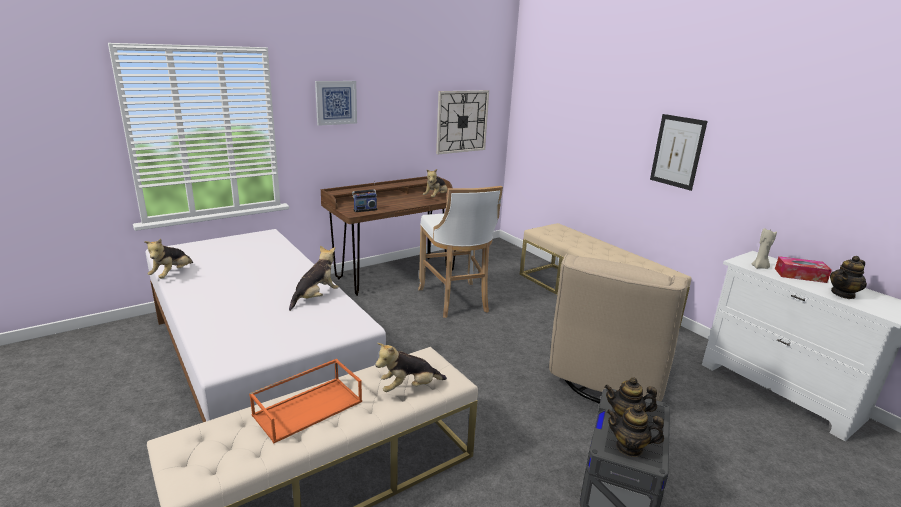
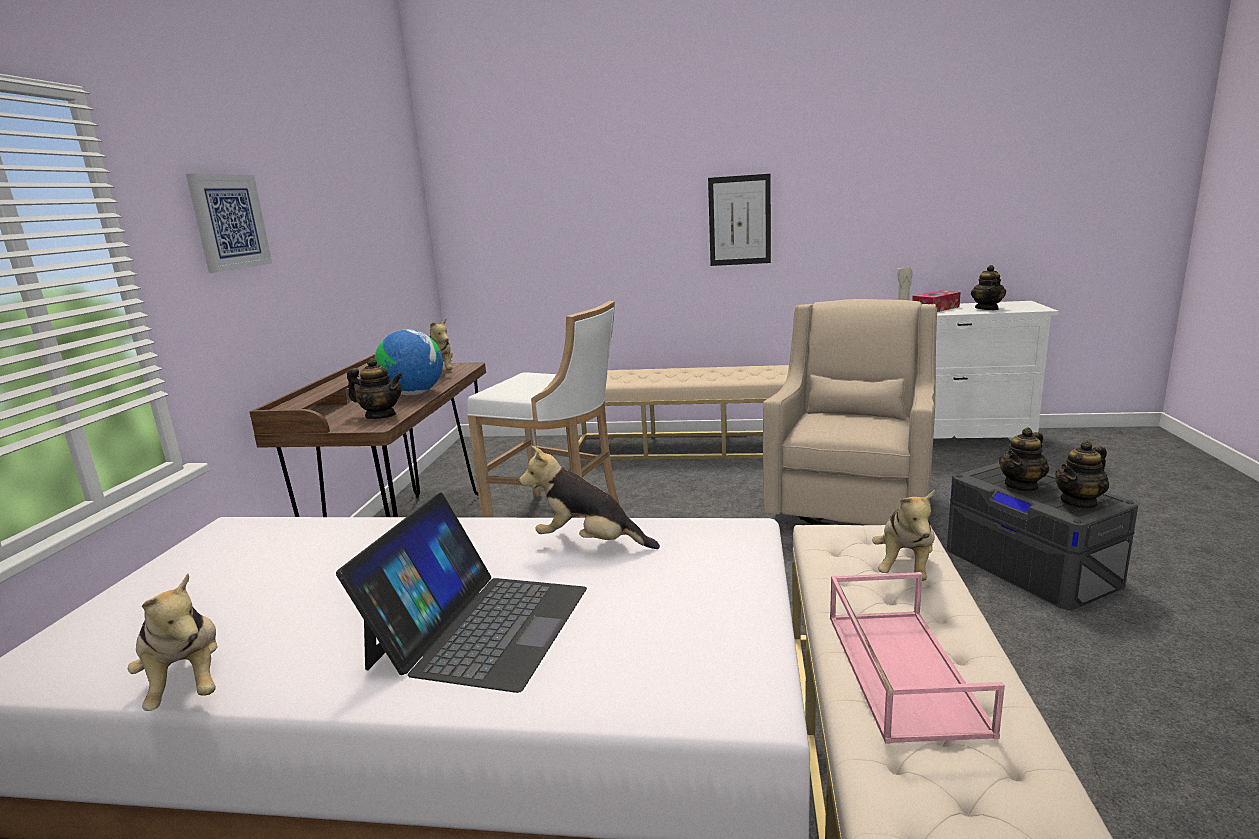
camera: 45 degrees left, 5 degrees down
orange tray [249,359,362,443] -> pink tray [830,572,1005,744]
plush toy [289,246,339,311] -> plush toy turned 60 degrees counterclockwise [519,446,660,549]
radio [352,180,377,212] -> teapot [347,358,403,419]
wall clock [436,90,489,154] -> none
beige armchair [549,254,688,404] -> beige armchair turned 135 degrees counterclockwise [763,299,937,525]
none -> laptop [336,493,587,693]
none -> globe [374,329,443,395]

